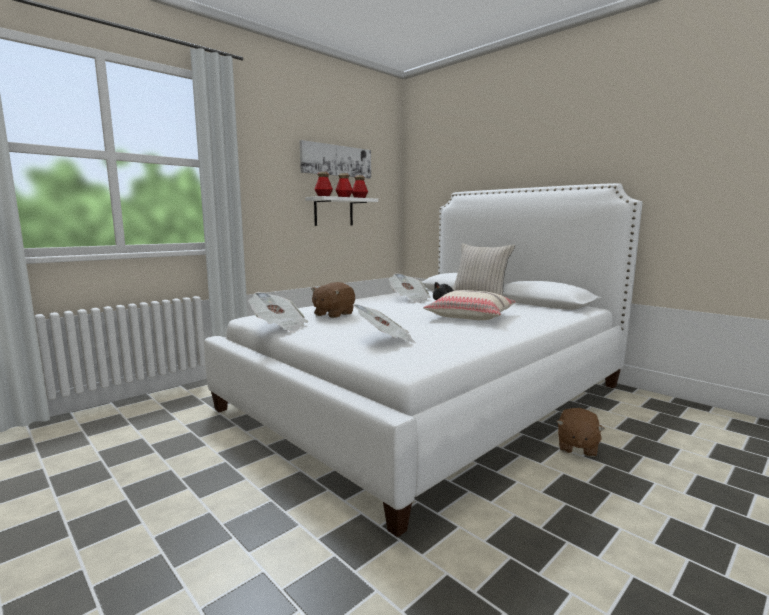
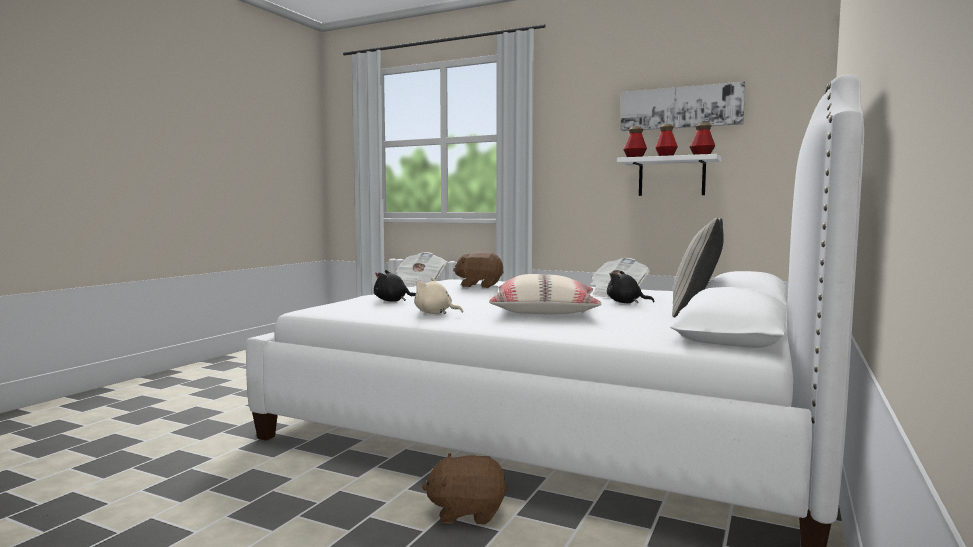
camera: 70 degrees right, 5 degrees down
newspaper [353,304,417,344] -> black plush toy [374,270,416,302]
none -> beige plush toy [414,278,463,314]

